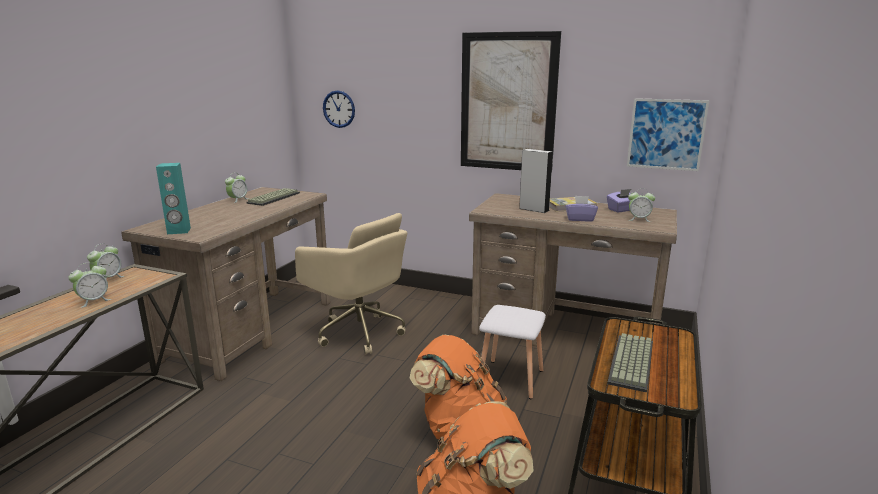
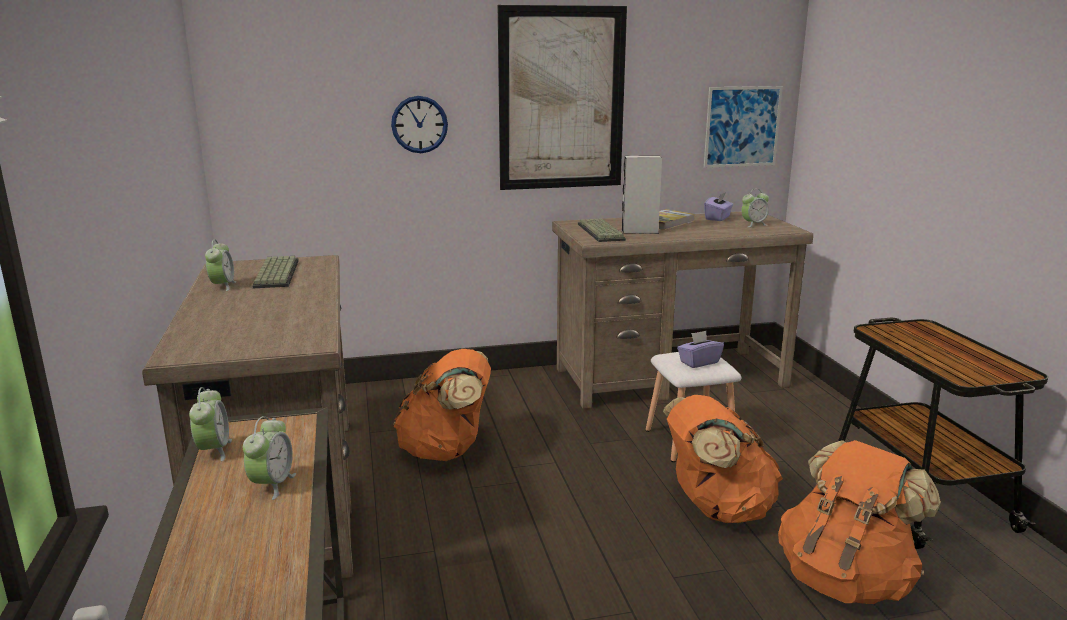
camera: 35 degrees left, 0 degrees up
turquoise speaker [156,163,191,234] -> none
beige office chair [295,213,407,354] -> orange backpack [393,349,491,461]
wall clock [323,90,355,128] -> wall clock moved to [391,96,448,153]
purple tissue box [565,196,598,222] -> purple tissue box moved to [677,331,724,368]
keyboard [607,333,653,393] -> keyboard moved to [578,218,626,242]

